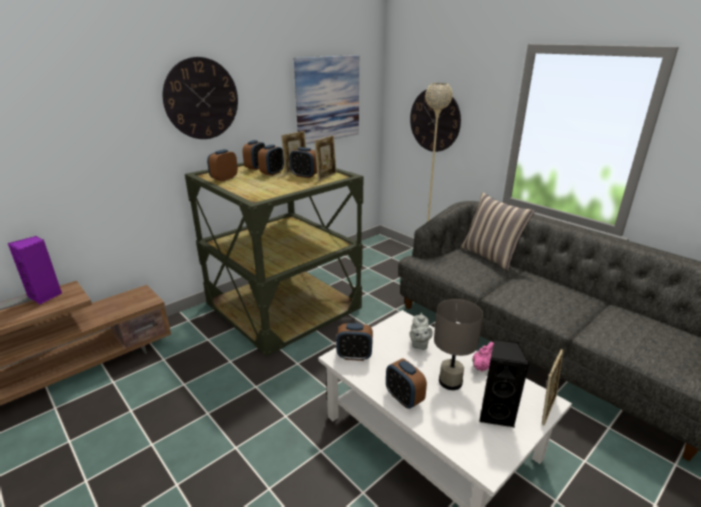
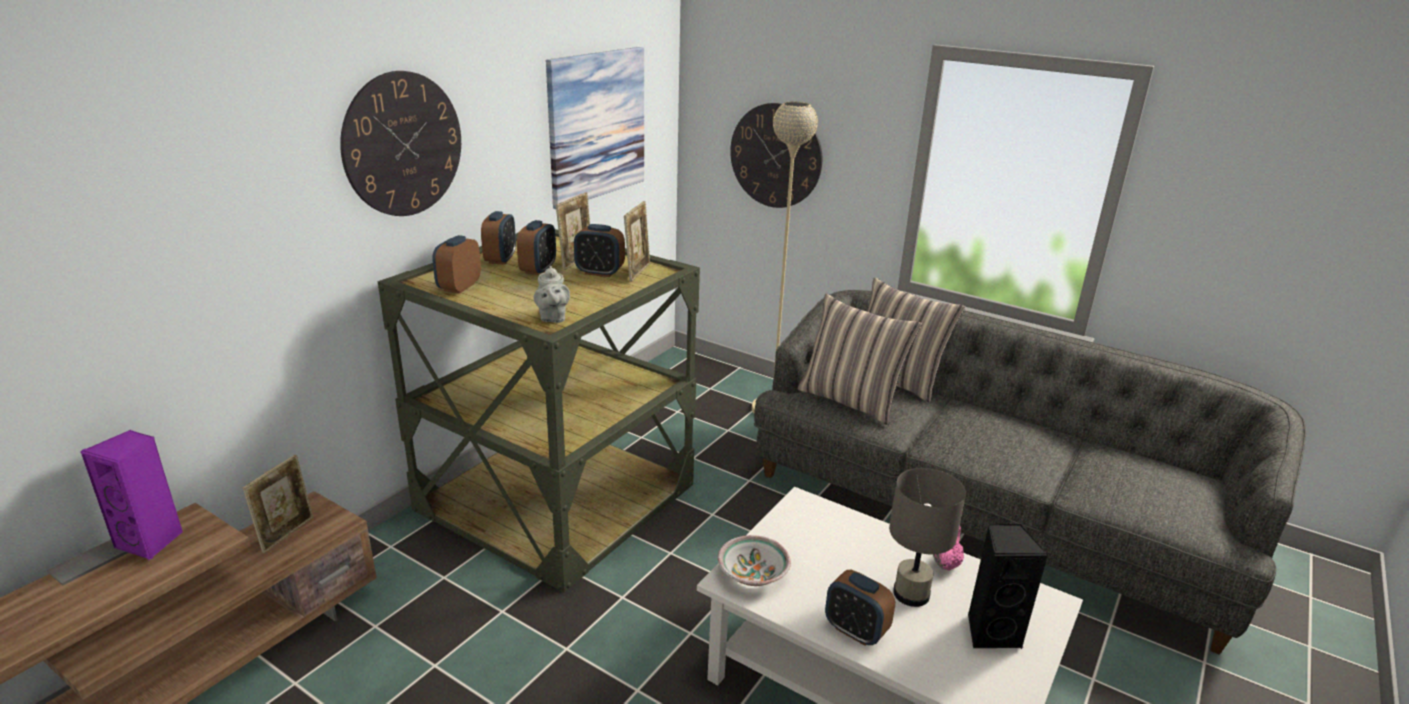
camera: 15 degrees left, 0 degrees up
alarm clock [336,323,373,361] -> bowl [718,535,791,586]
grey teapot [409,313,433,350] -> grey teapot moved to [534,266,570,323]
picture frame [542,349,564,425] -> picture frame moved to [243,455,313,553]
none -> pillow [798,293,922,425]

